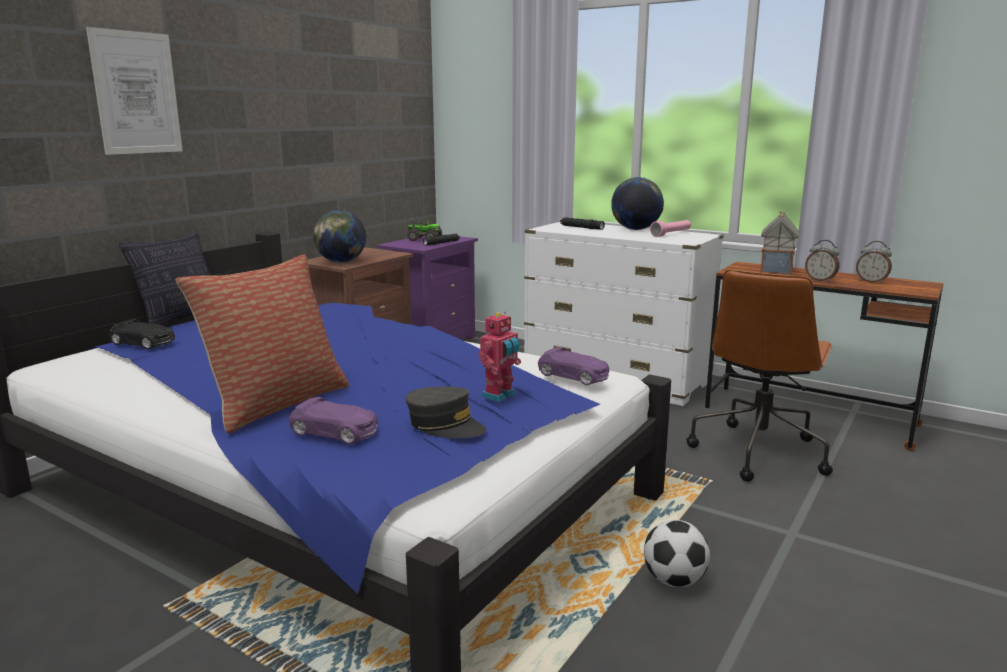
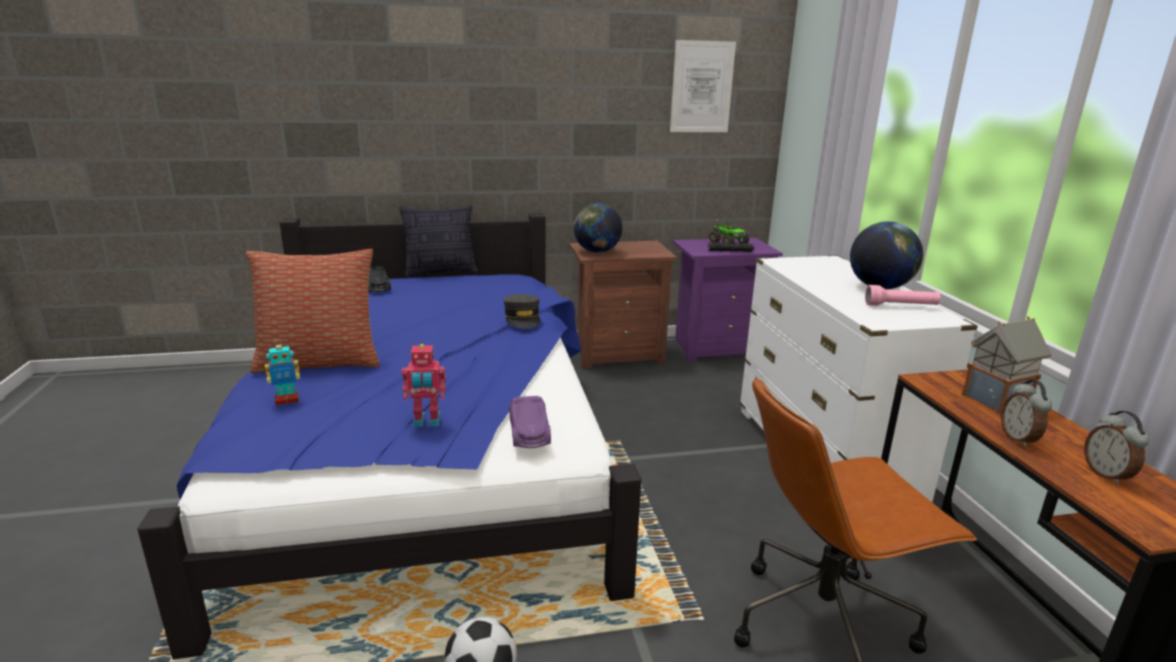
camera: 45 degrees right, 5 degrees up
picture [86,27,183,155] -> picture moved to [670,40,736,132]
purple toy car [289,397,378,444] -> toy robot [265,339,300,405]
grey cap [405,387,486,438] -> grey cap moved to [504,294,540,328]
black flashlight [560,217,605,230] -> none

